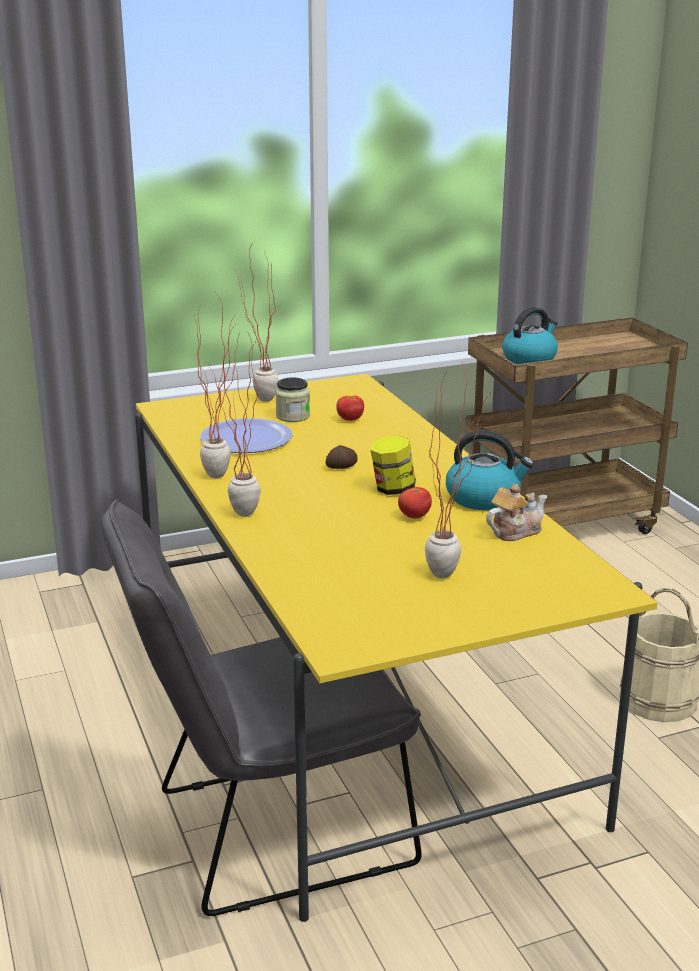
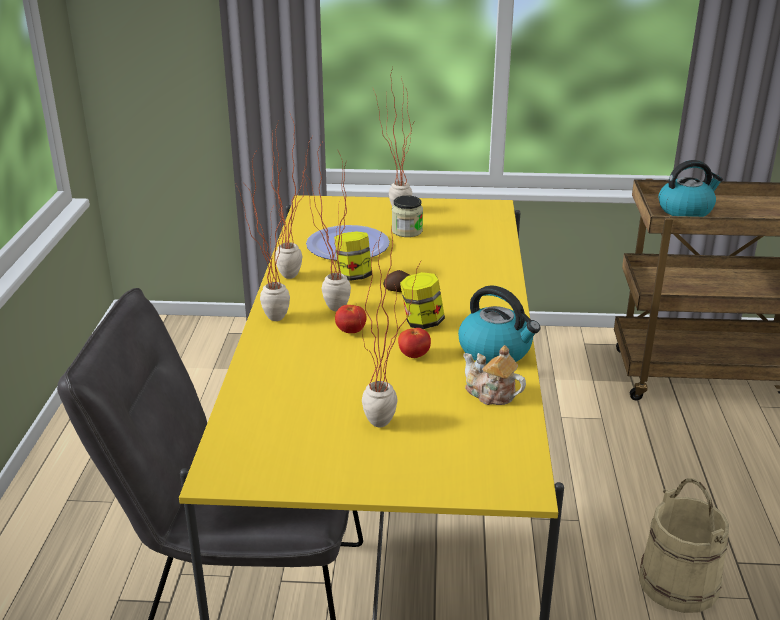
camera: 25 degrees right, 5 degrees up
tomato [336,395,364,421] -> tomato moved to [335,305,367,333]
teapot [486,484,547,541] -> teapot turned 135 degrees counterclockwise [463,345,526,405]
none -> potted plant [303,140,351,311]
none -> jar [334,231,372,281]

